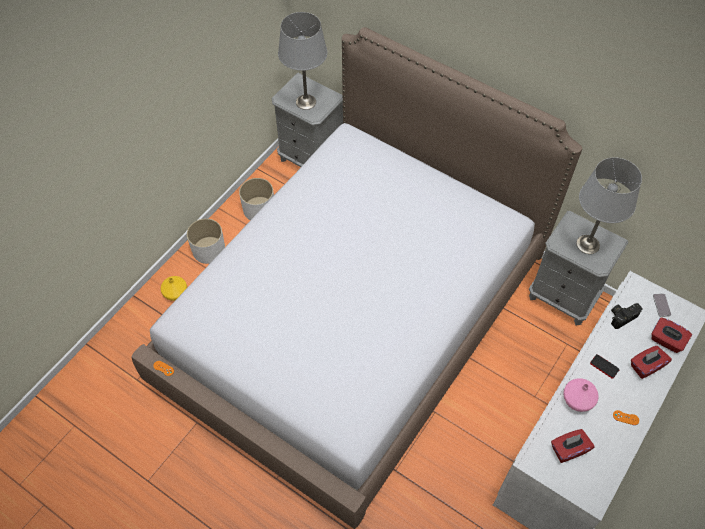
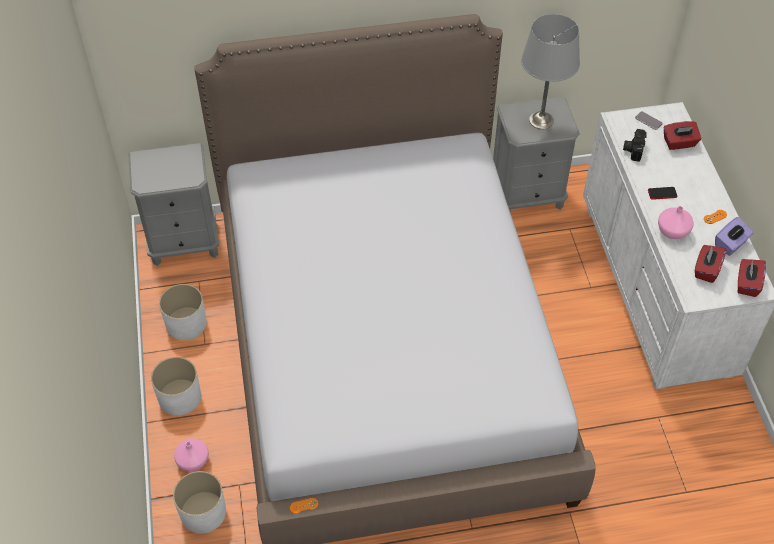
camera: 45 degrees left, 5 degrees down
yellow vase [161,276,187,301] -> pink vase [174,438,209,472]
grey table lamp [278,12,327,110] -> none
red tissue box [631,346,672,379] -> red tissue box moved to [738,259,766,297]
none -> white planter [173,471,226,534]
none -> purple tissue box [715,217,754,256]

